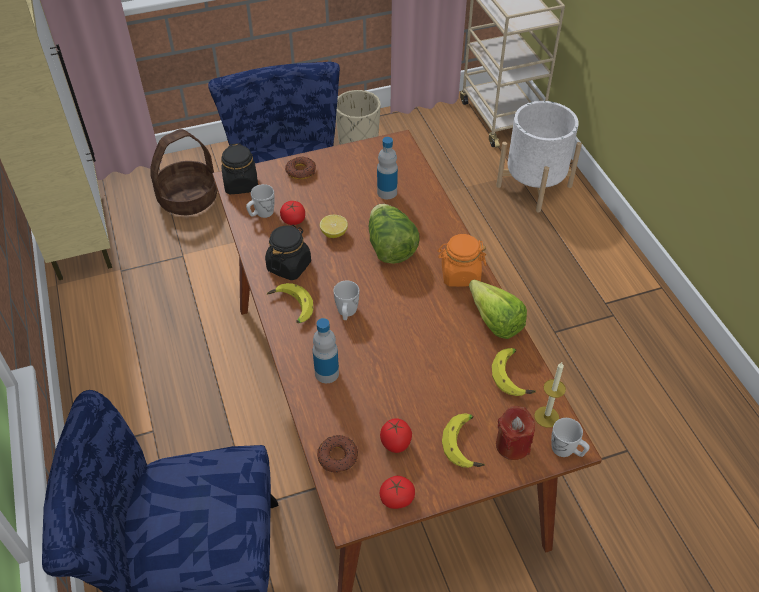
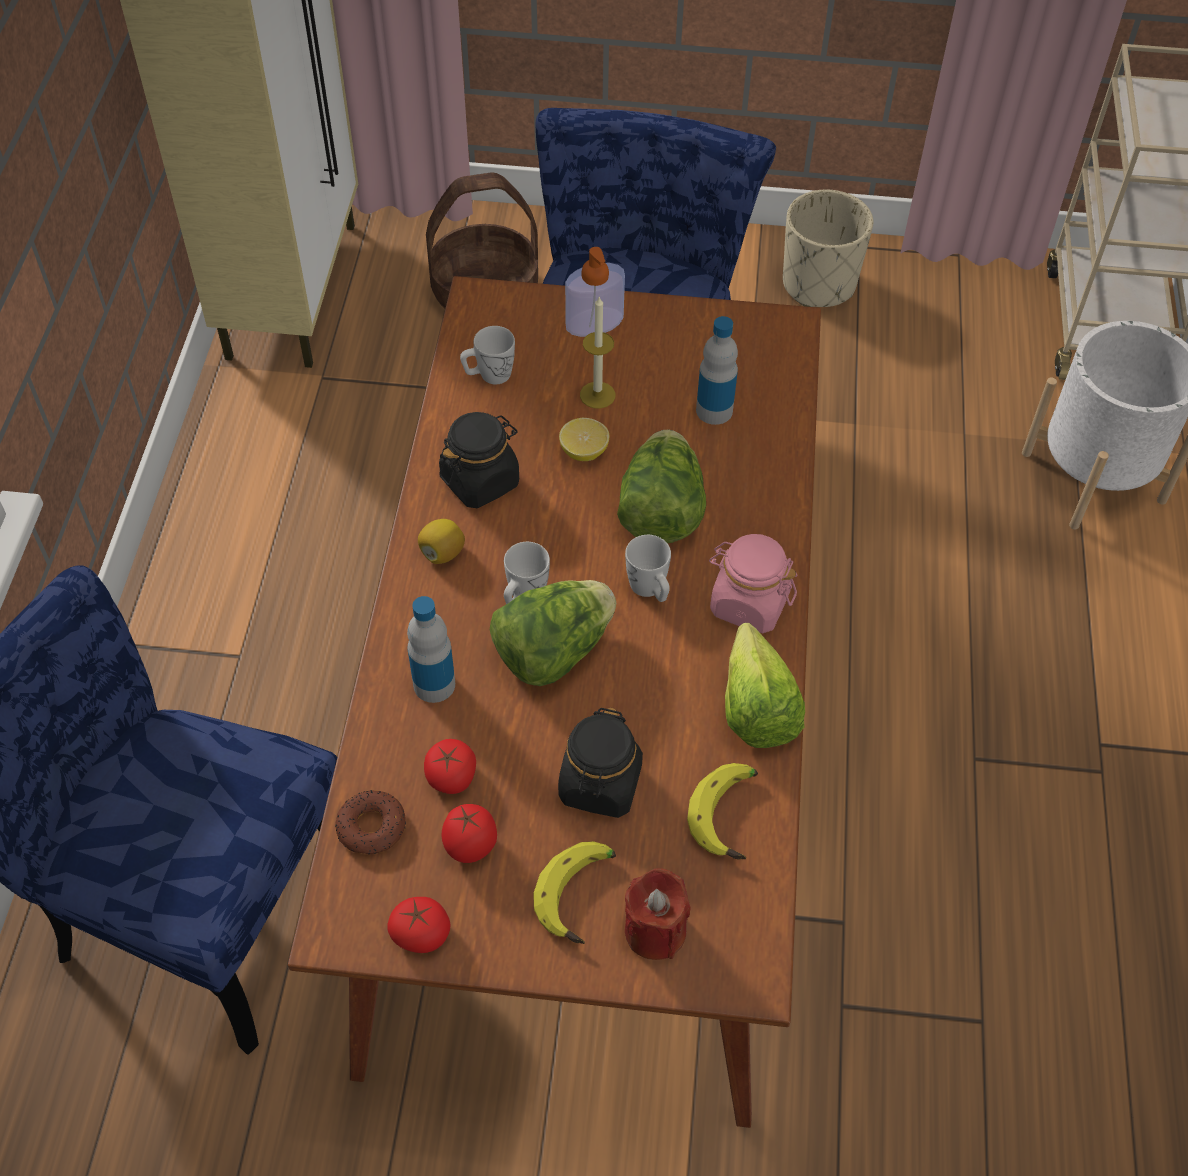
camera: 25 degrees right, 5 degrees up
black jar [221,143,258,194] -> black jar moved to [558,708,643,818]
banana [267,283,313,323] -> lemon [418,519,465,564]
tomato [280,201,305,225] -> tomato moved to [424,739,476,794]
donut [285,157,316,180] -> soap dispenser [565,247,625,337]
orange jar [438,234,486,287] -> pink jar [709,534,797,633]
candle [534,362,566,428] -> candle moved to [580,297,616,409]
white mug [551,418,590,457] -> white mug moved to [625,535,671,602]
none -> lettuce [490,580,616,686]

